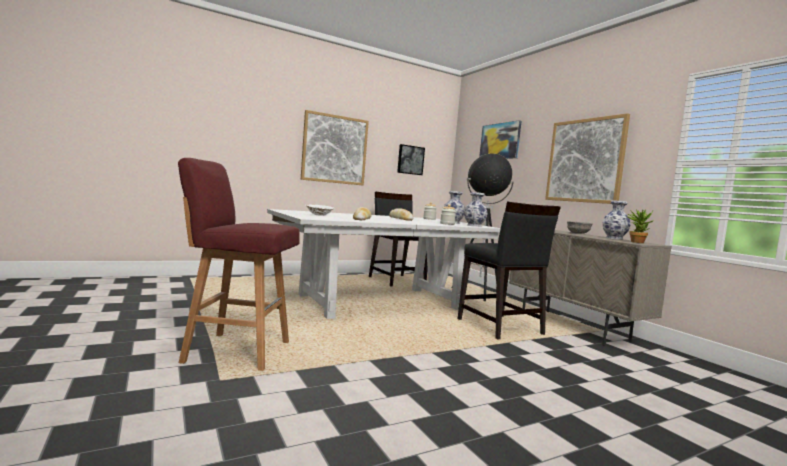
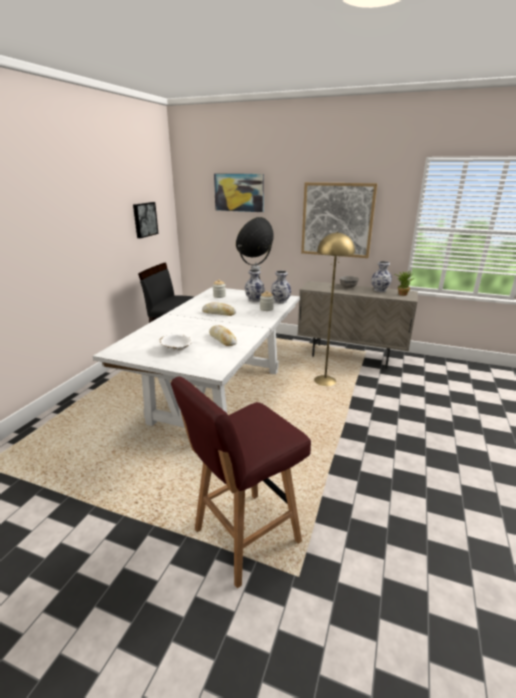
camera: 40 degrees left, 20 degrees up
picture [301,110,369,185] -> none
black chair [458,202,561,339] -> yellow floor lamp [314,232,355,386]

